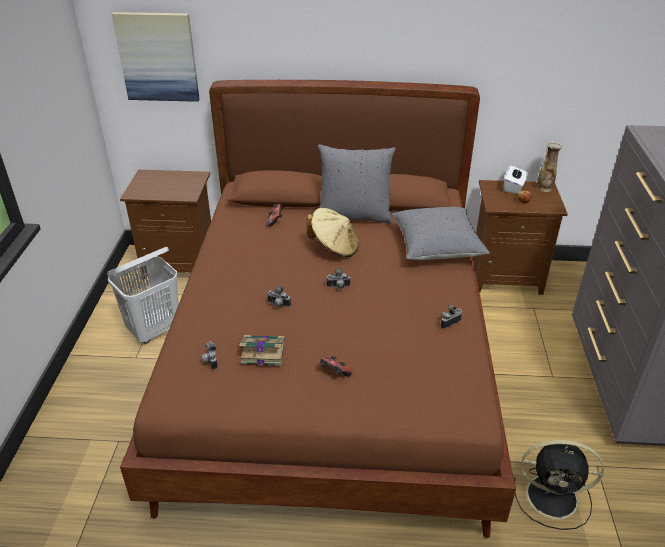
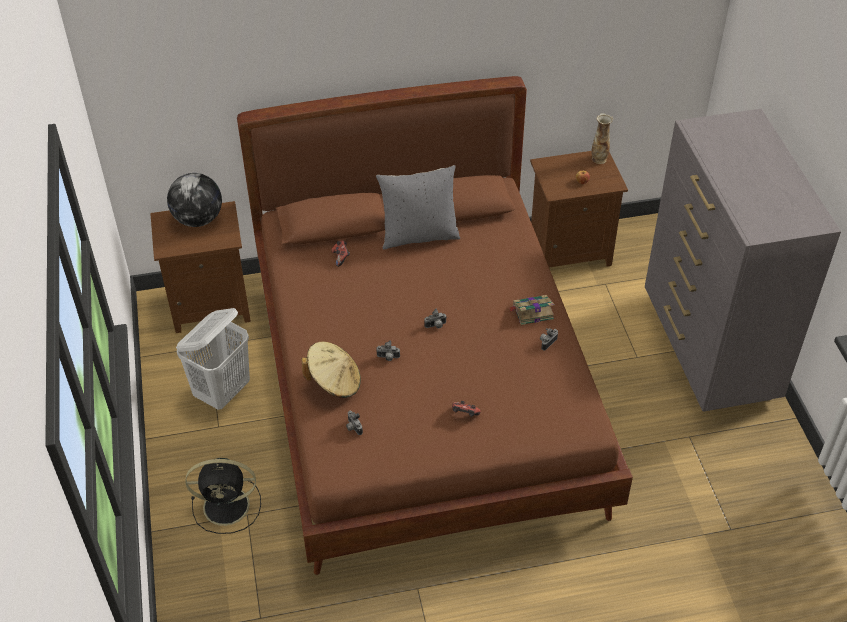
camera: 15 degrees left, 10 degrees up
picture [112,12,200,102] -> none
book [236,335,285,365] -> book moved to [508,295,554,325]
beige hat [307,208,359,257] -> beige hat moved to [301,342,361,398]
grey pillow [391,207,490,260] -> none
white tissue box [504,165,528,194] -> none
black fan [514,440,604,530] -> black fan moved to [185,458,261,534]
none -> globe [167,173,222,227]

